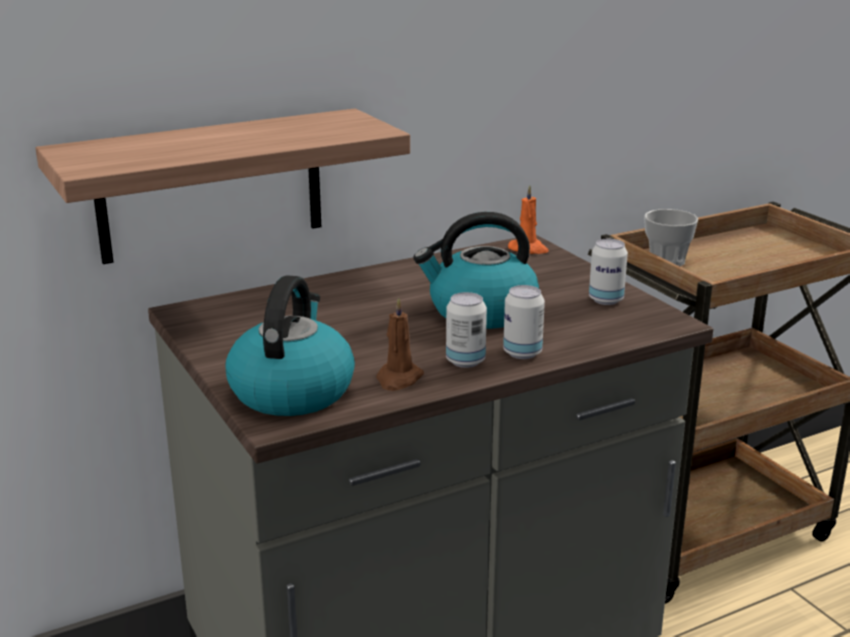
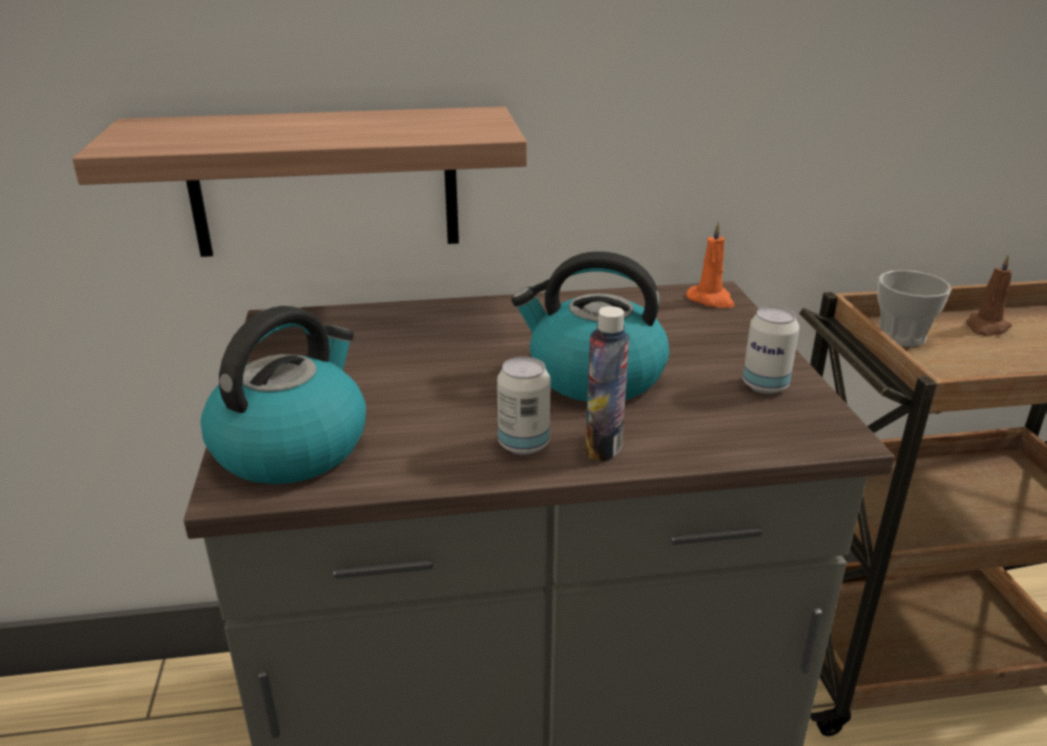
camera: 20 degrees right, 5 degrees up
brown candle [376,297,424,391] -> brown candle moved to [966,254,1012,336]
can [503,285,545,359] -> bottle [585,306,629,462]

